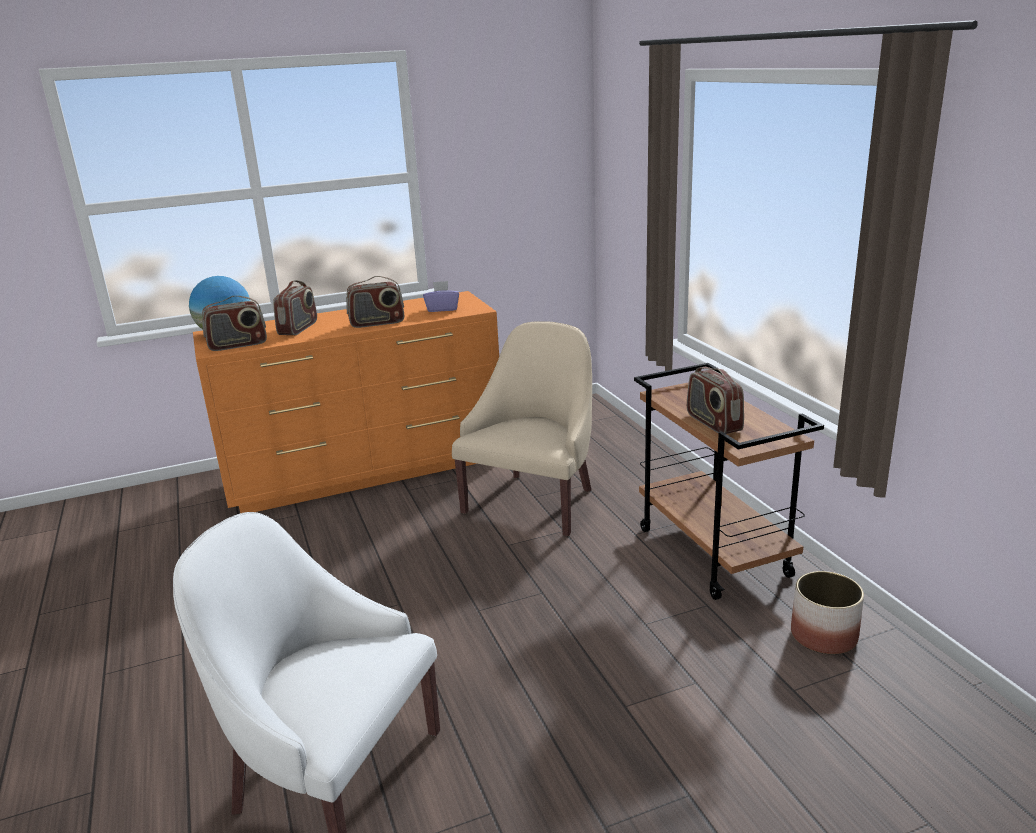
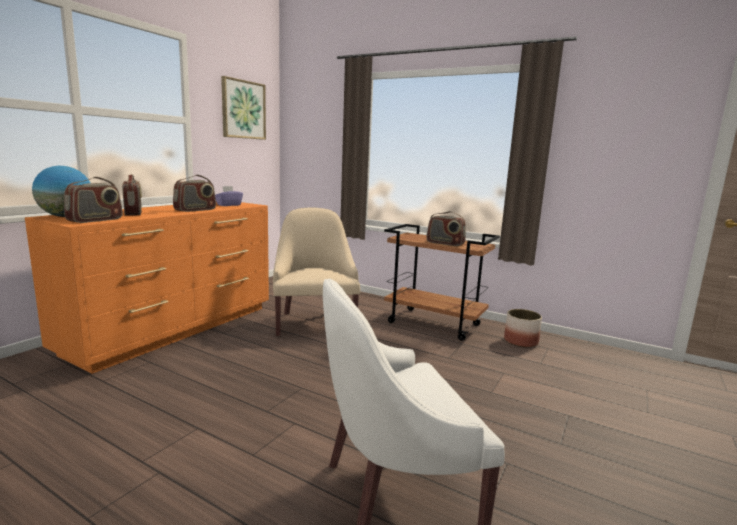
camera: 40 degrees left, 10 degrees down
none -> picture [221,76,266,140]

